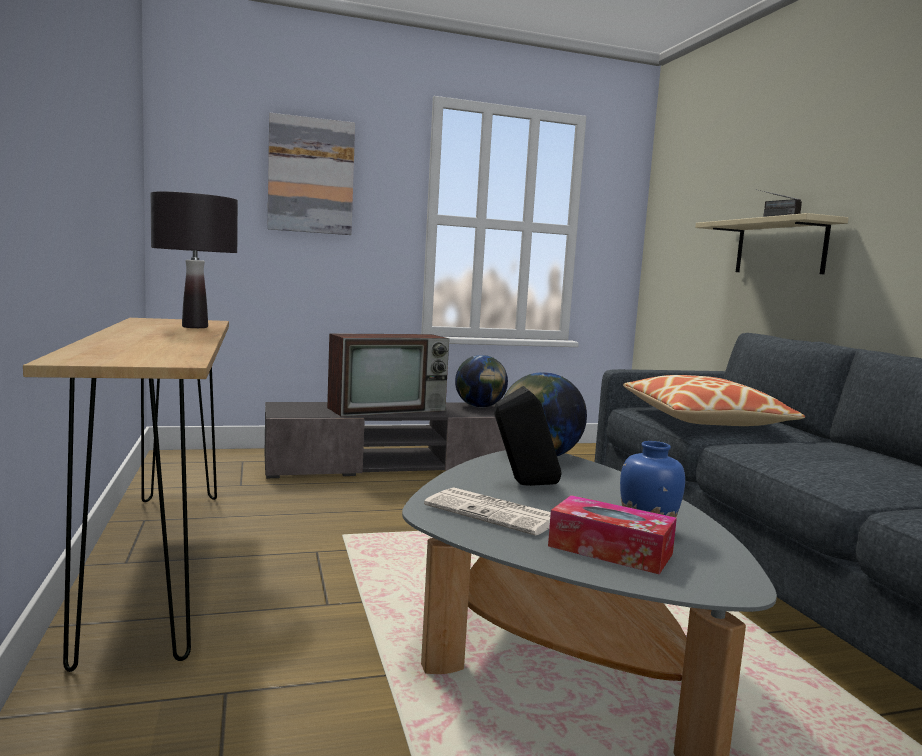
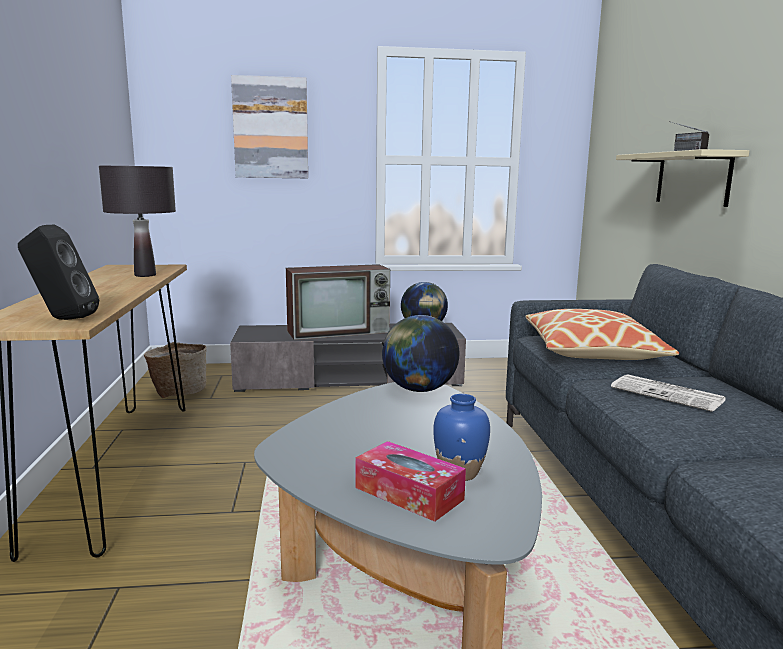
camera: 10 degrees right, 5 degrees up
newspaper [424,487,551,536] -> newspaper moved to [611,374,726,412]
black speaker [494,386,561,486] -> black speaker moved to [18,225,99,320]
none -> basket [144,342,207,398]

